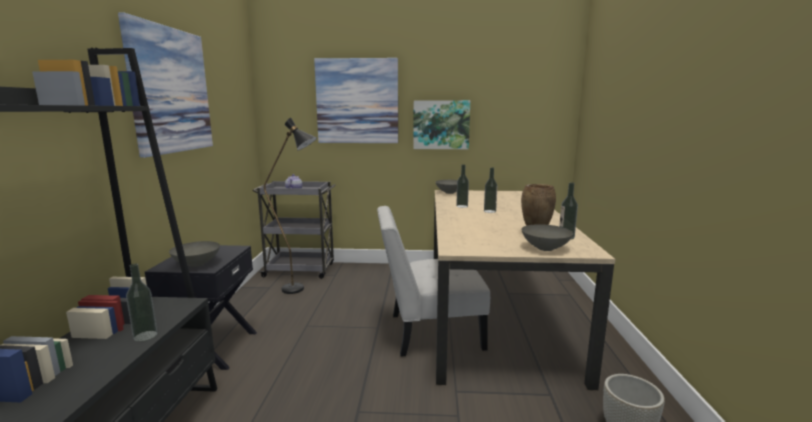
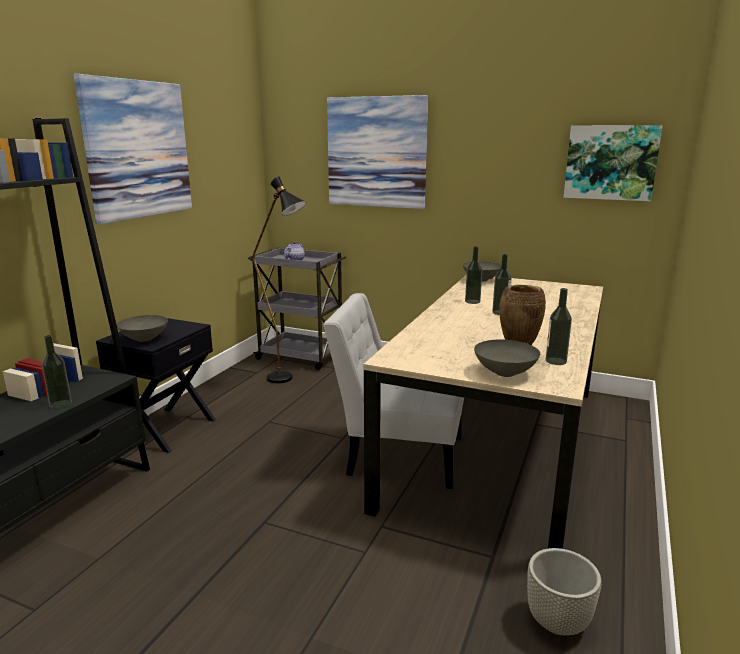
camera: 20 degrees right, 5 degrees up
picture [413,100,470,149] -> picture moved to [563,125,663,201]

